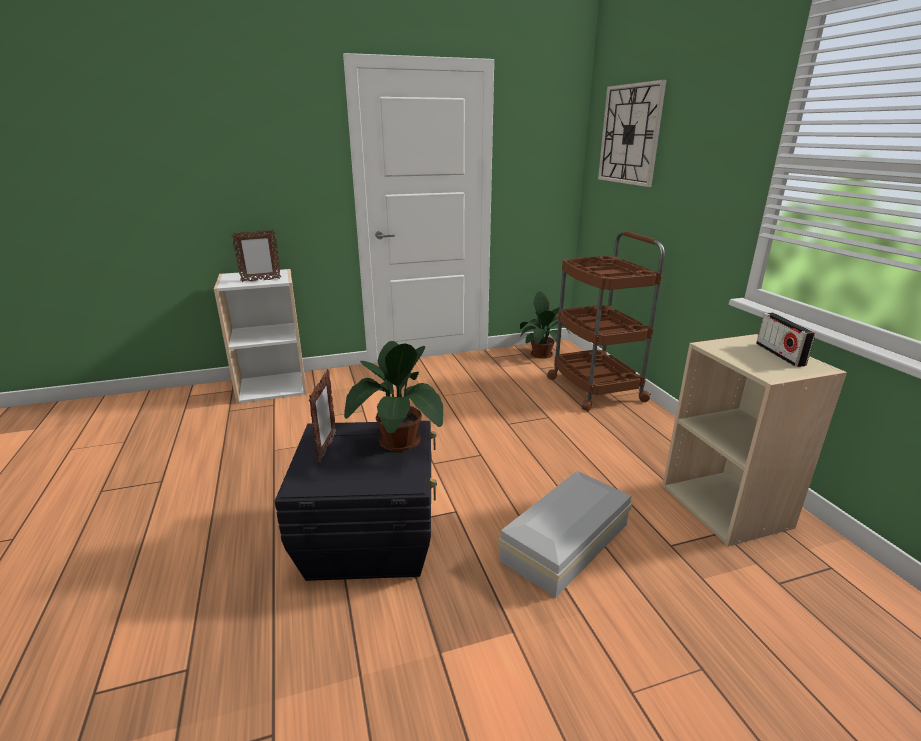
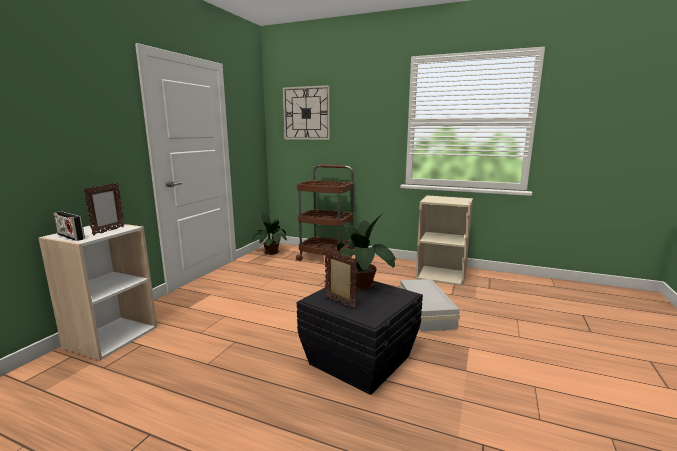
camera: 50 degrees left, 10 degrees down
radio [756,313,816,367] -> radio moved to [53,212,85,241]

